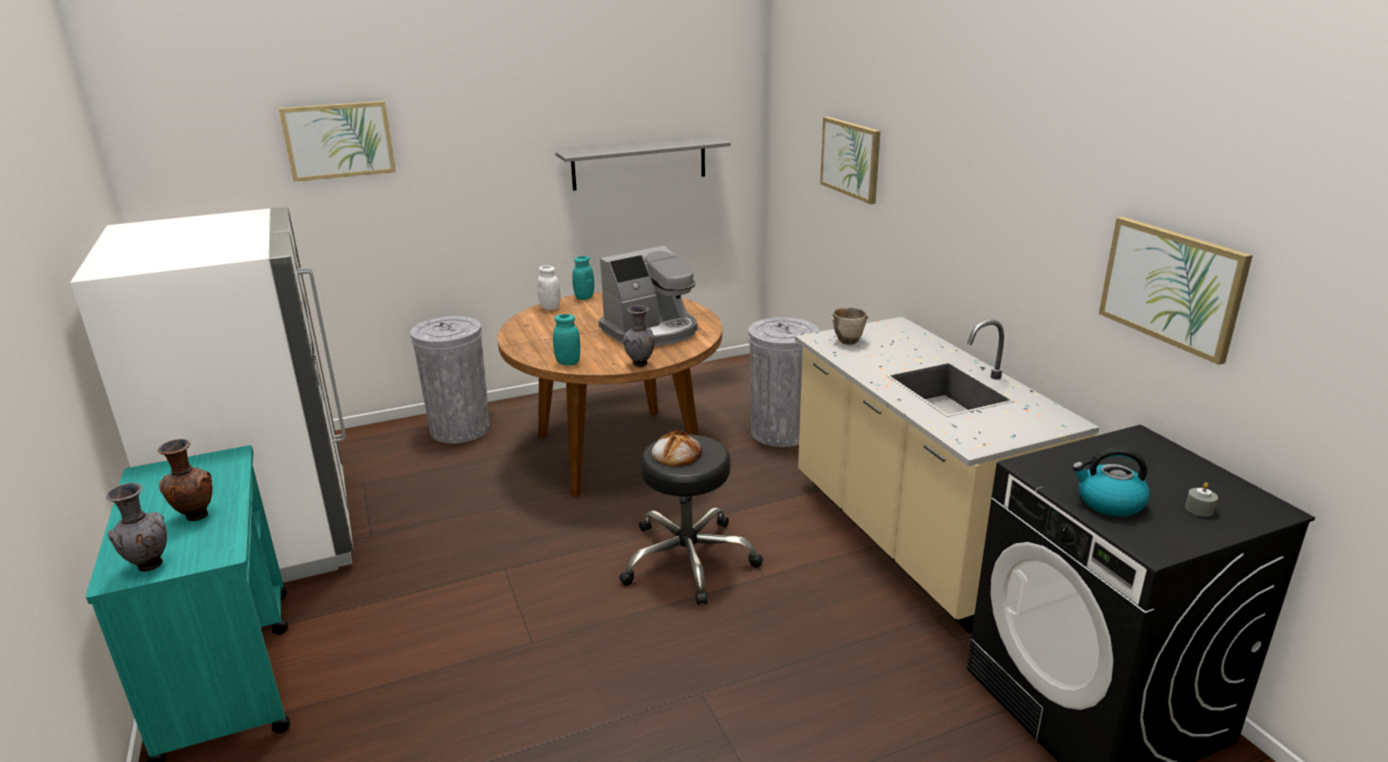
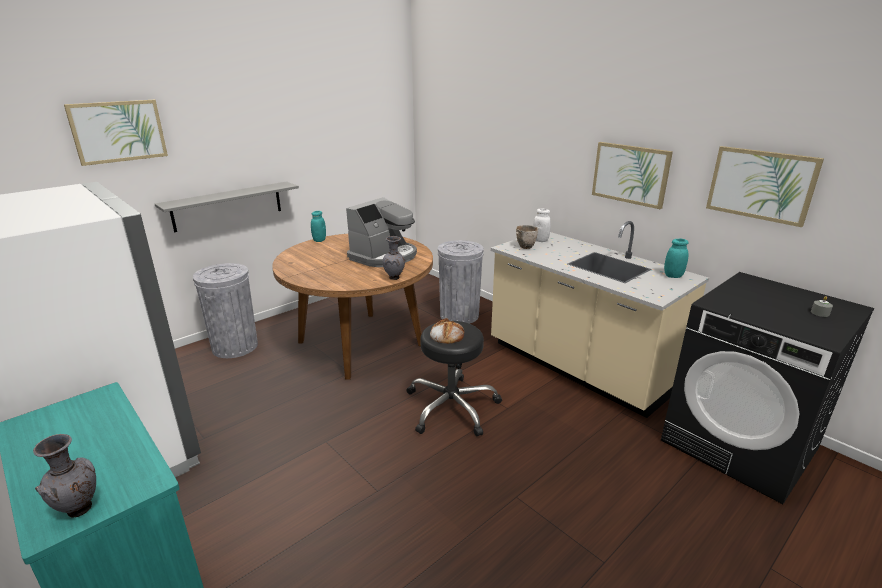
camera: 20 degrees left, 0 degrees up
brown vase [158,439,212,521] -> none
white jar [537,265,561,310] -> white jar moved to [533,208,551,242]
turquoise jar [553,314,580,366] -> turquoise jar moved to [664,239,689,278]
grey shelf [556,137,731,191] -> grey shelf moved to [155,182,299,232]
picture [820,117,880,204] -> picture moved to [592,142,673,209]
kettle [1072,447,1150,517] -> none

